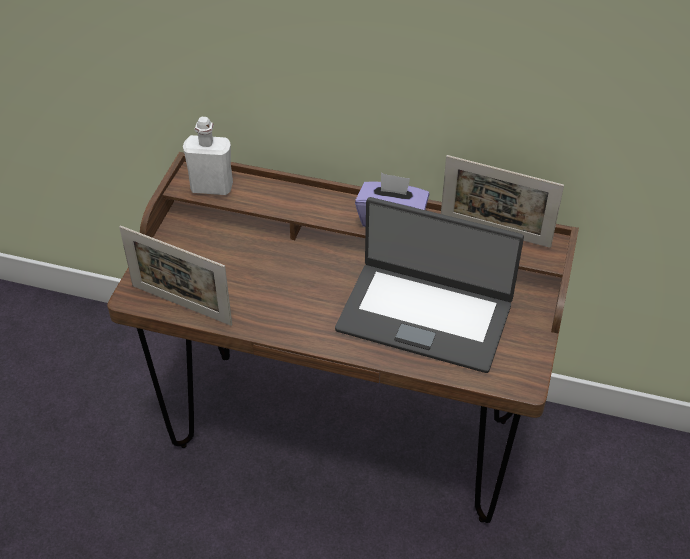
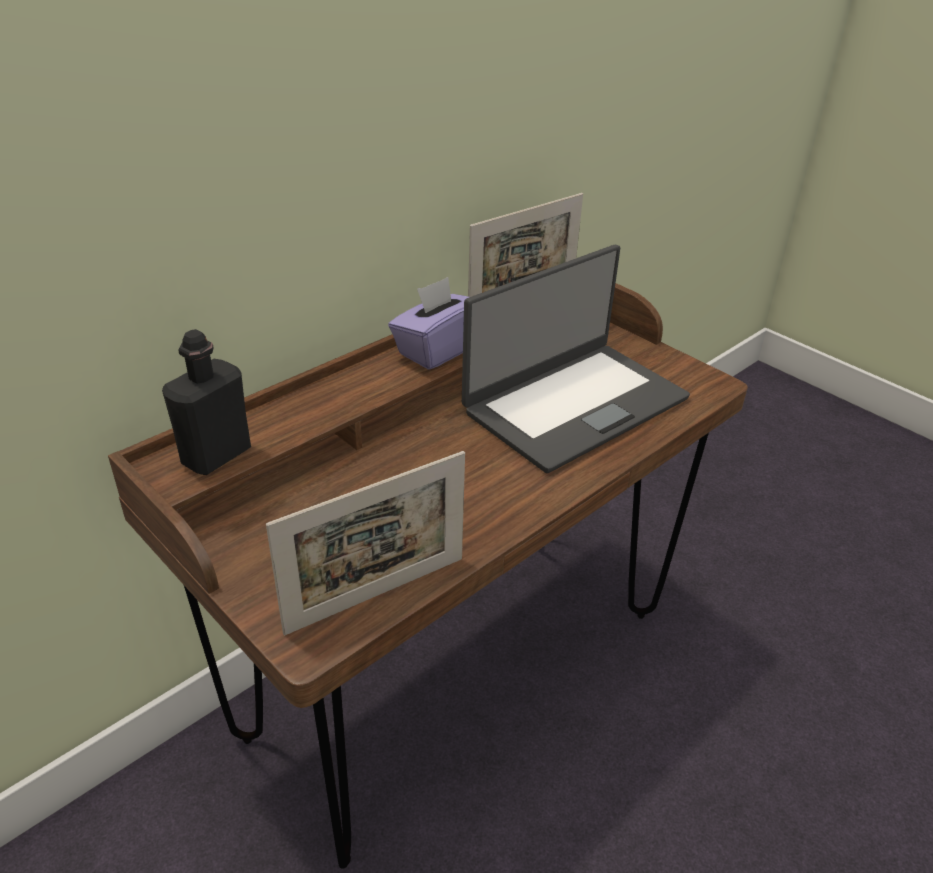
camera: 60 degrees left, 10 degrees down
white bottle [183,117,233,195] -> black bottle [162,329,251,475]

